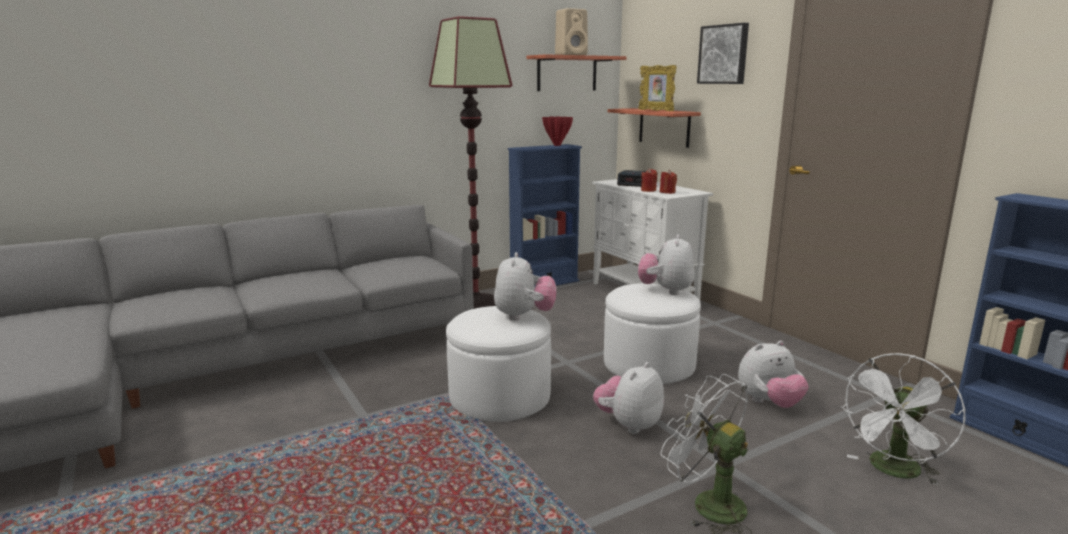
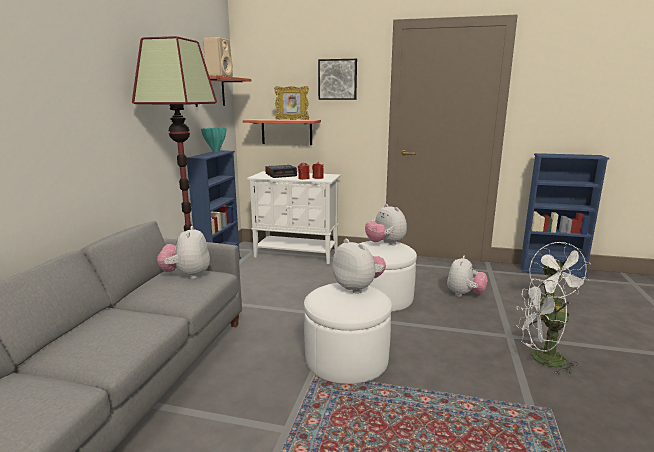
camera: 45 degrees left, 0 degrees up
red vase [542,116,573,146] -> turquoise vase [201,128,226,152]
plush toy [593,362,664,434] -> plush toy moved to [157,226,210,279]

